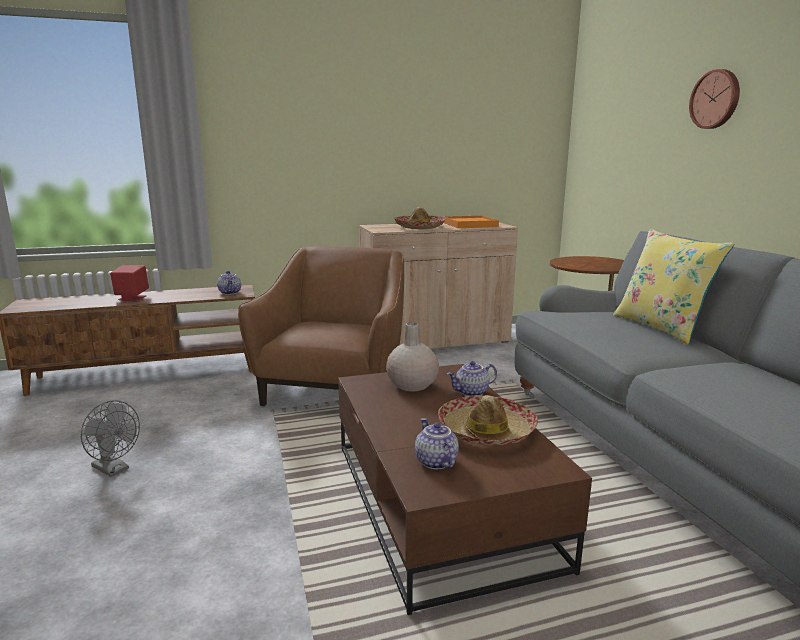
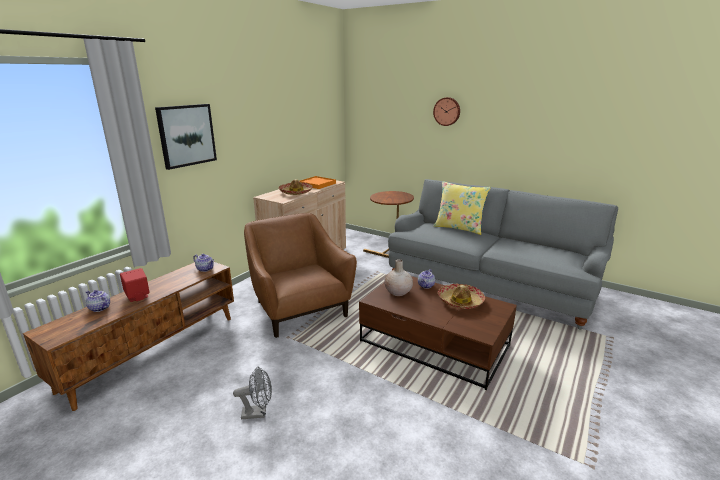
camera: 40 degrees left, 5 degrees up
teapot [415,418,459,470] -> teapot moved to [86,290,110,312]
none -> picture [155,104,217,170]

